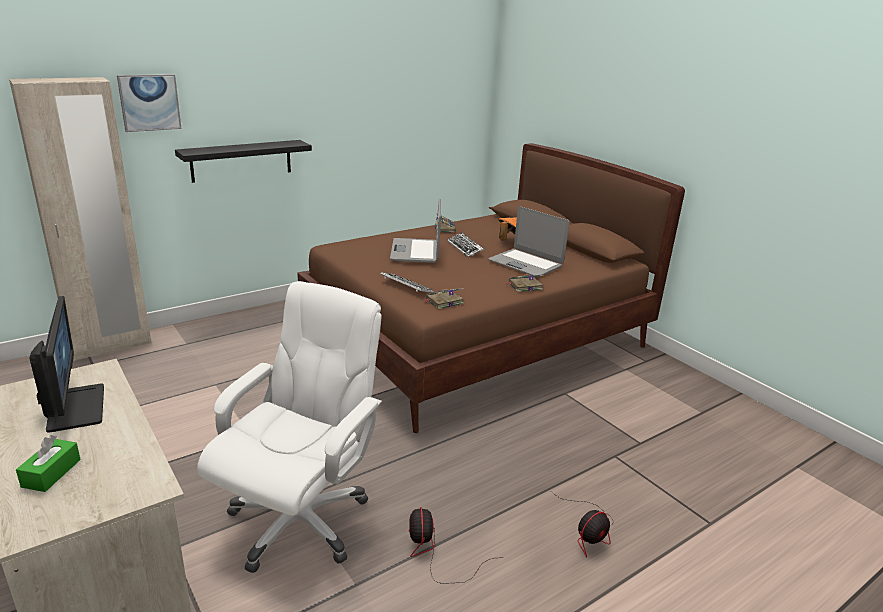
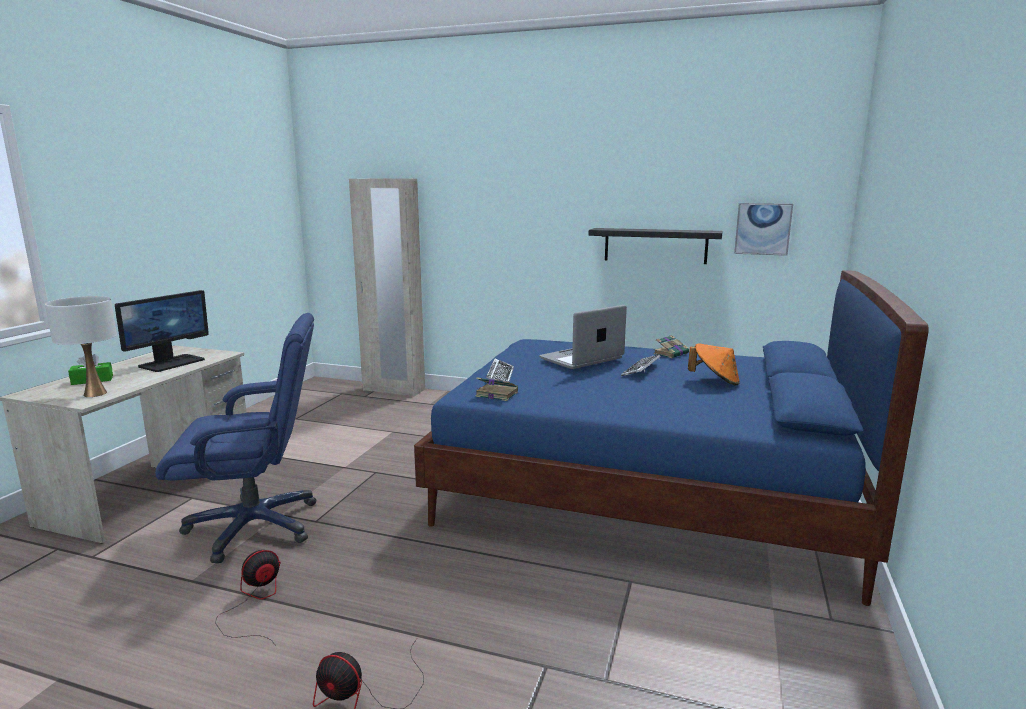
camera: 55 degrees right, 10 degrees down
picture [117,74,182,132] -> picture moved to [734,203,793,256]
black shelf [175,140,312,183] -> black shelf moved to [589,228,723,264]
white office chair [197,281,382,573] -> blue office chair [155,313,316,563]
brown bed [297,143,685,433] -> blue bed [414,270,929,606]
laptop [488,207,570,277] -> none
book [505,274,544,292] -> none
none -> white table lamp [45,296,117,397]

